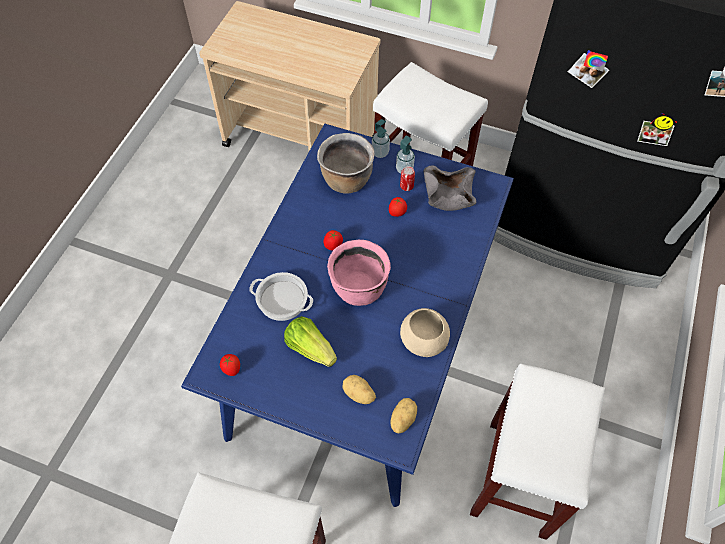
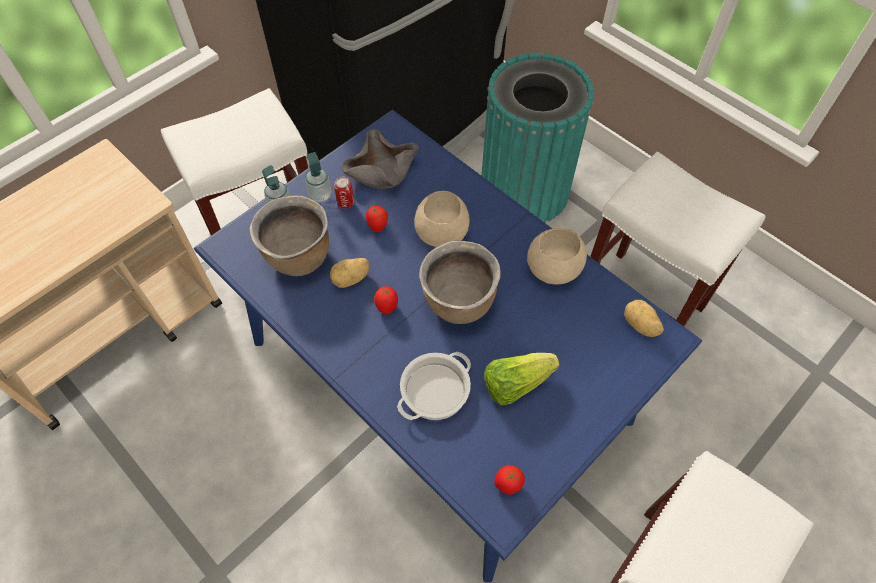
camera: 65 degrees left, 0 degrees up
pink cooking pot [327,240,391,306] -> brown cooking pot [419,241,501,324]
potato [342,375,376,404] -> potato moved to [330,258,369,288]
none -> beige bowl [414,191,470,247]
none -> turquoise trash can [481,53,594,223]

